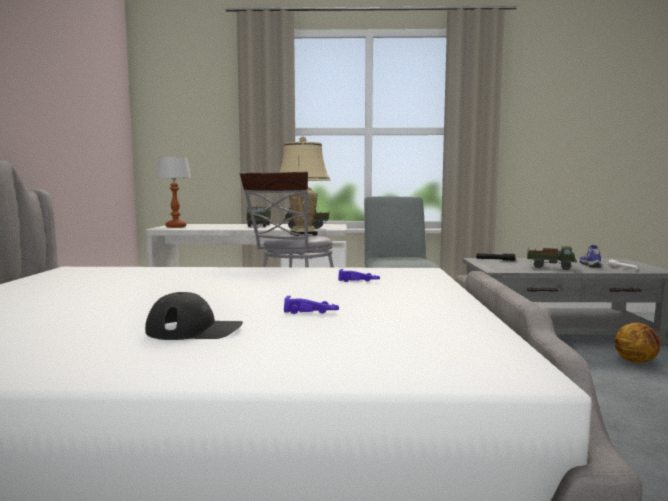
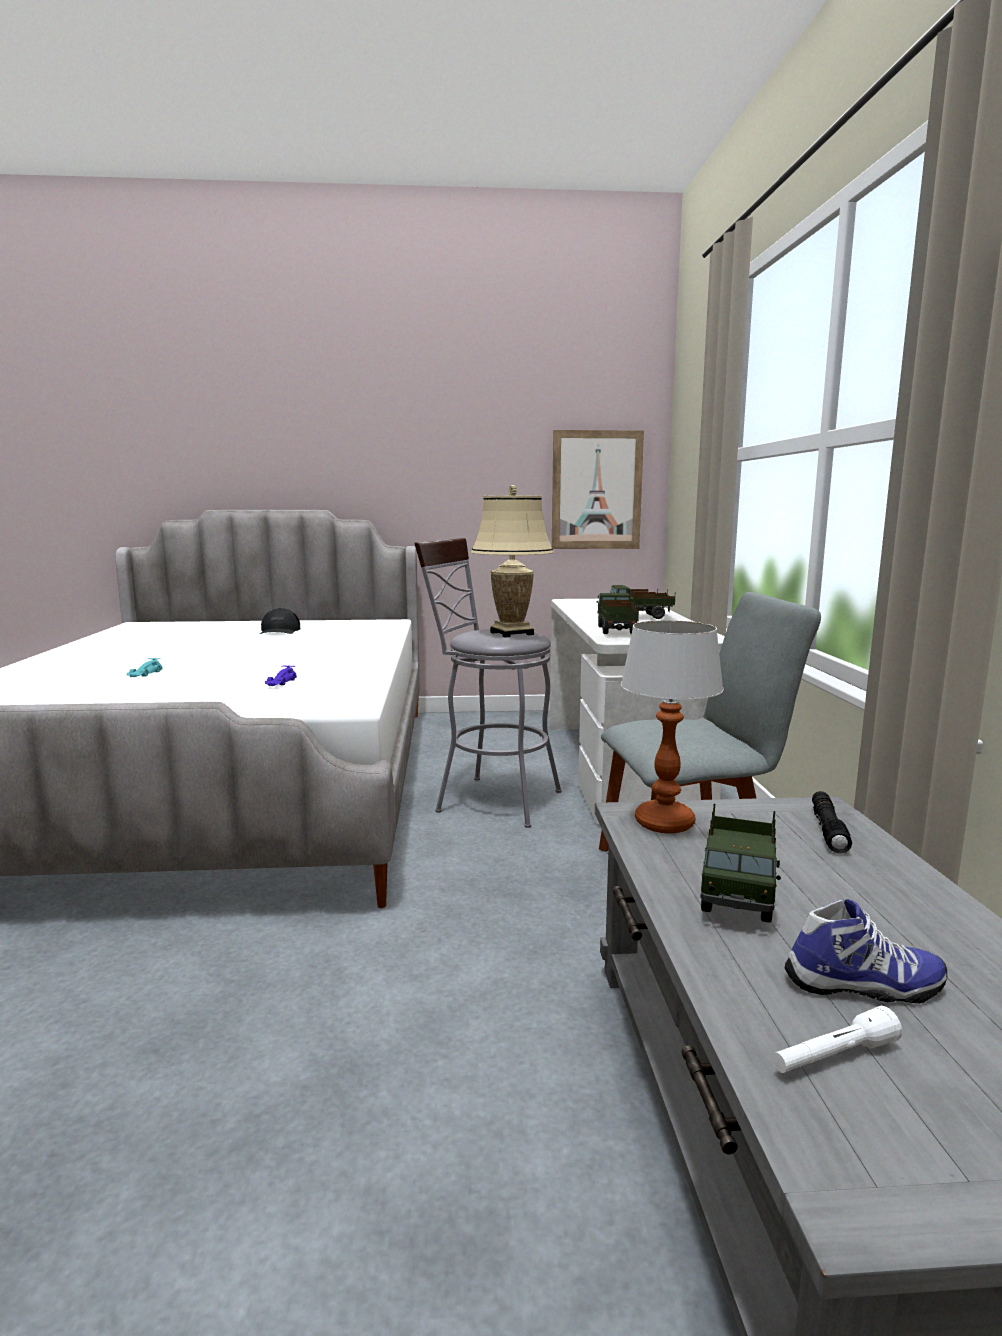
camera: 85 degrees right, 5 degrees up
black cap [145,292,243,340] -> black cap moved to [260,608,300,634]
table lamp [156,157,191,228] -> table lamp moved to [621,620,724,833]
purple toy car [284,296,339,314] -> turquoise toy car [126,658,163,677]
basketball [614,322,661,363] -> none
none -> picture [552,430,644,549]

